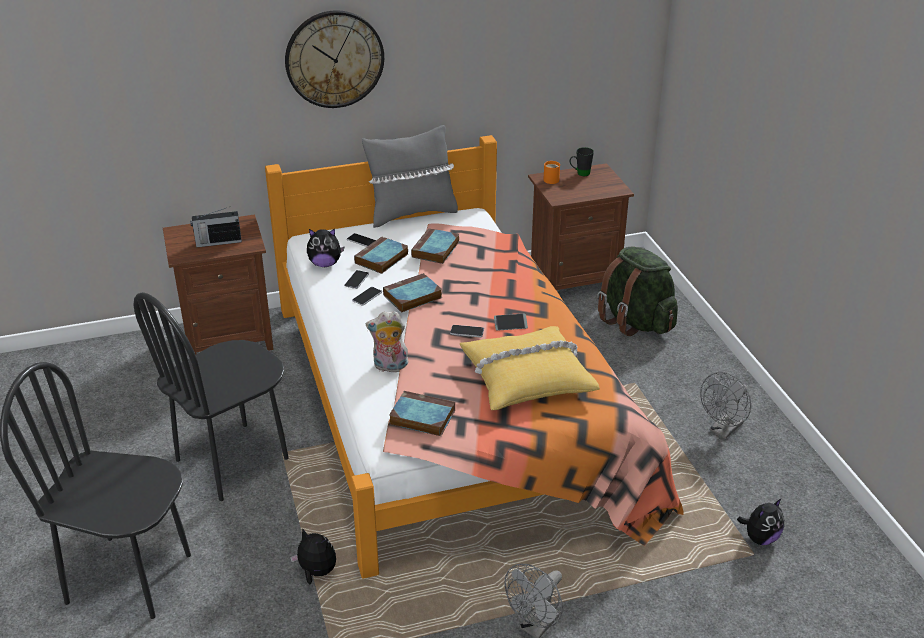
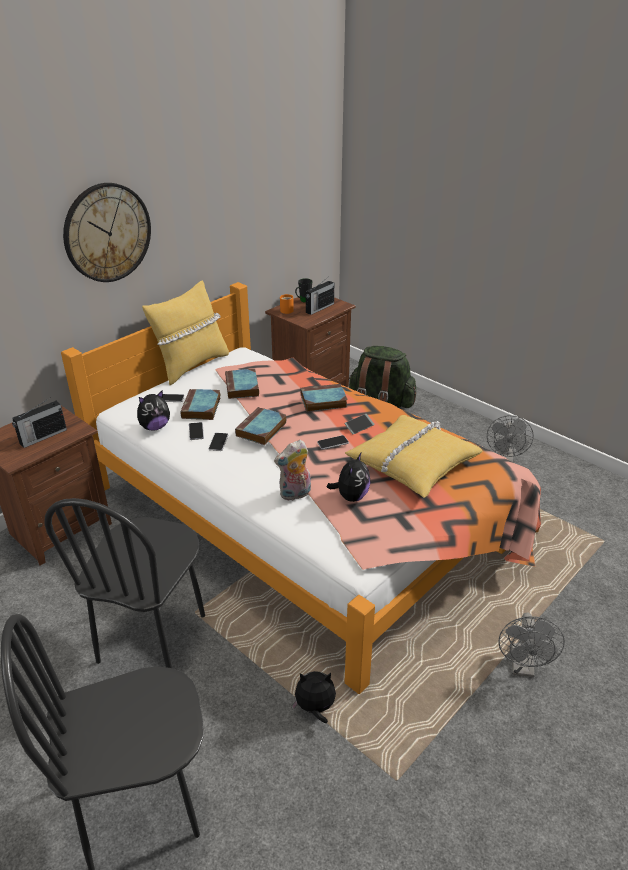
camera: 30 degrees left, 0 degrees up
grey pillow [362,125,458,228] -> yellow pillow [142,280,229,385]
book [389,391,455,436] -> book moved to [301,384,348,412]
plush toy [737,499,784,545] -> plush toy moved to [327,453,371,502]
none -> radio [306,278,334,315]

